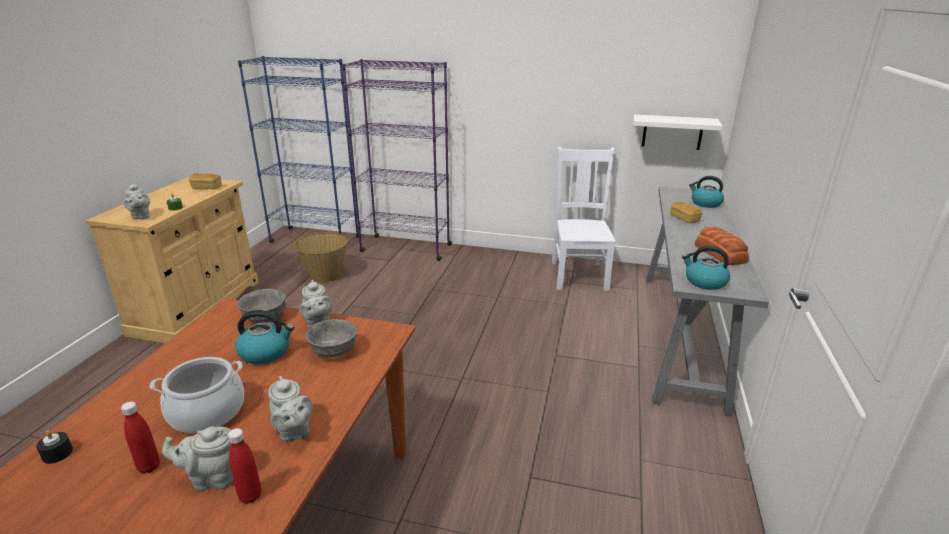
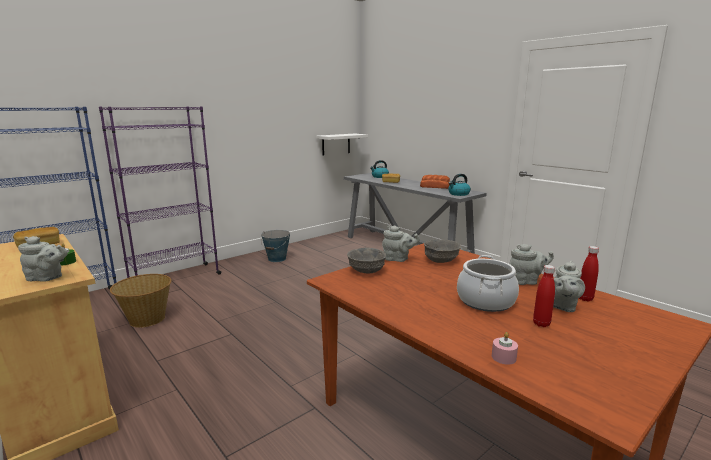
camera: 55 degrees left, 10 degrees down
black candle [36,430,73,464] -> pink candle [492,332,518,365]
kettle [235,310,294,364] -> none
white chair [552,147,616,291] -> none
none -> bucket [261,230,290,262]

